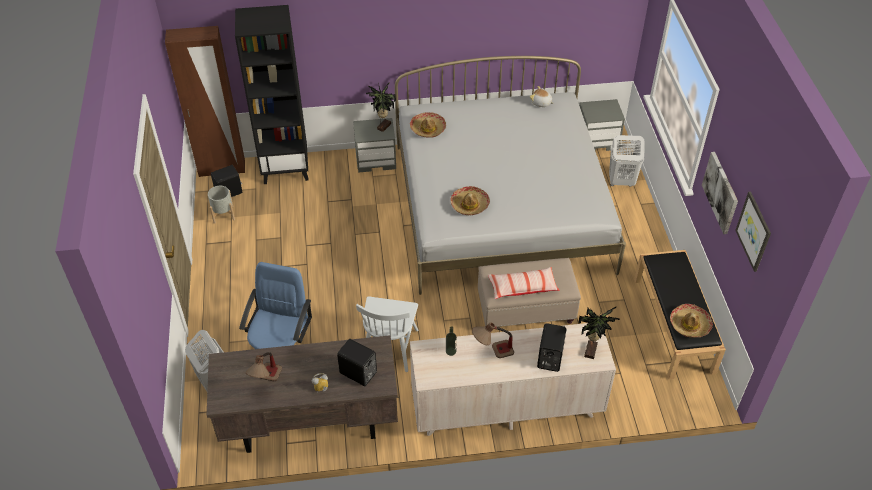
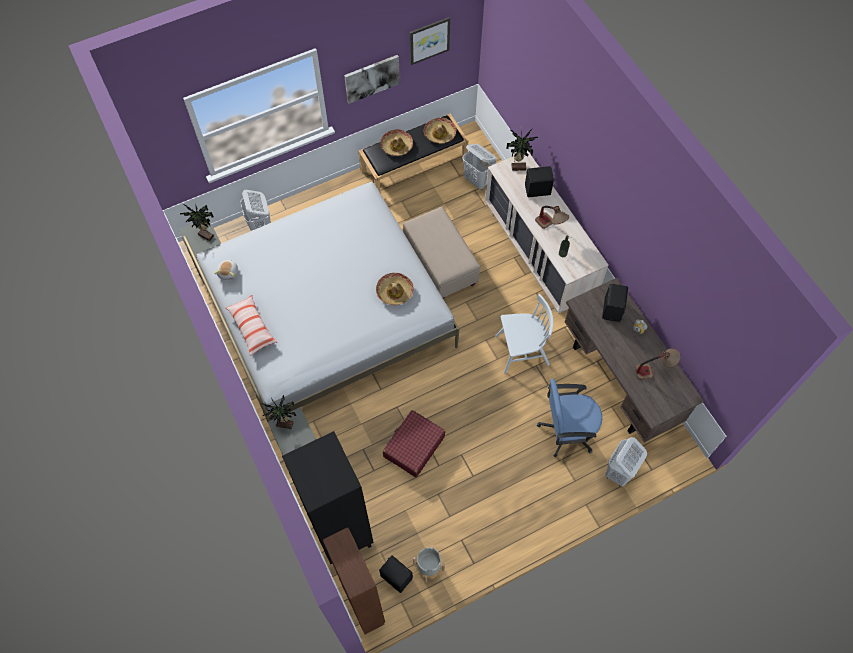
camera: 110 degrees left, 15 degrees up
hat [410,112,446,138] -> hat moved to [380,129,413,156]
pillow [488,267,559,299] -> pillow moved to [226,295,277,356]
none -> potted plant [180,204,214,241]
none -> red suitcase [383,410,445,477]
none -> white laundry basket [463,144,497,190]

